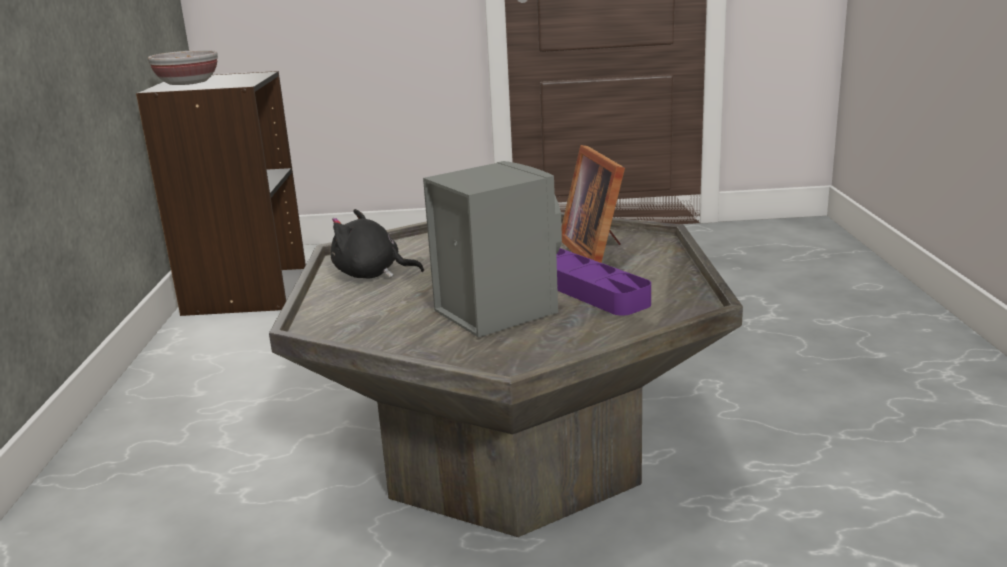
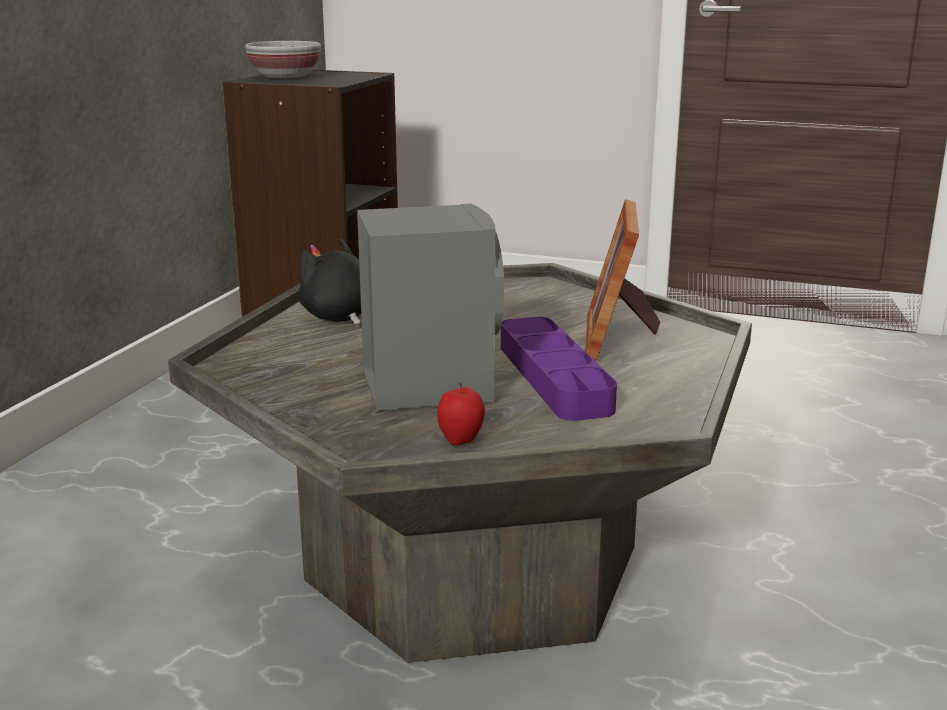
camera: 20 degrees right, 0 degrees up
none -> apple [437,383,485,446]

